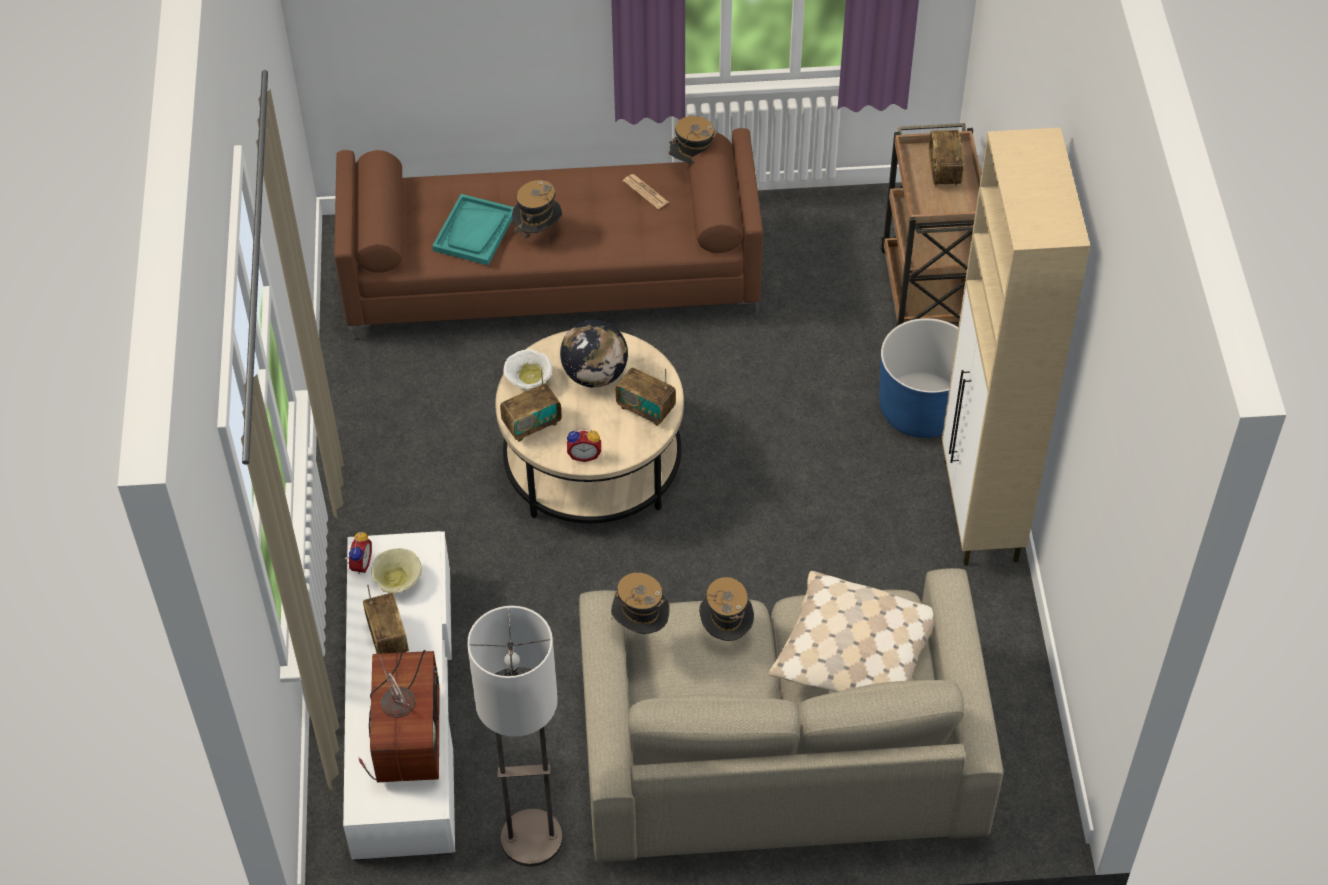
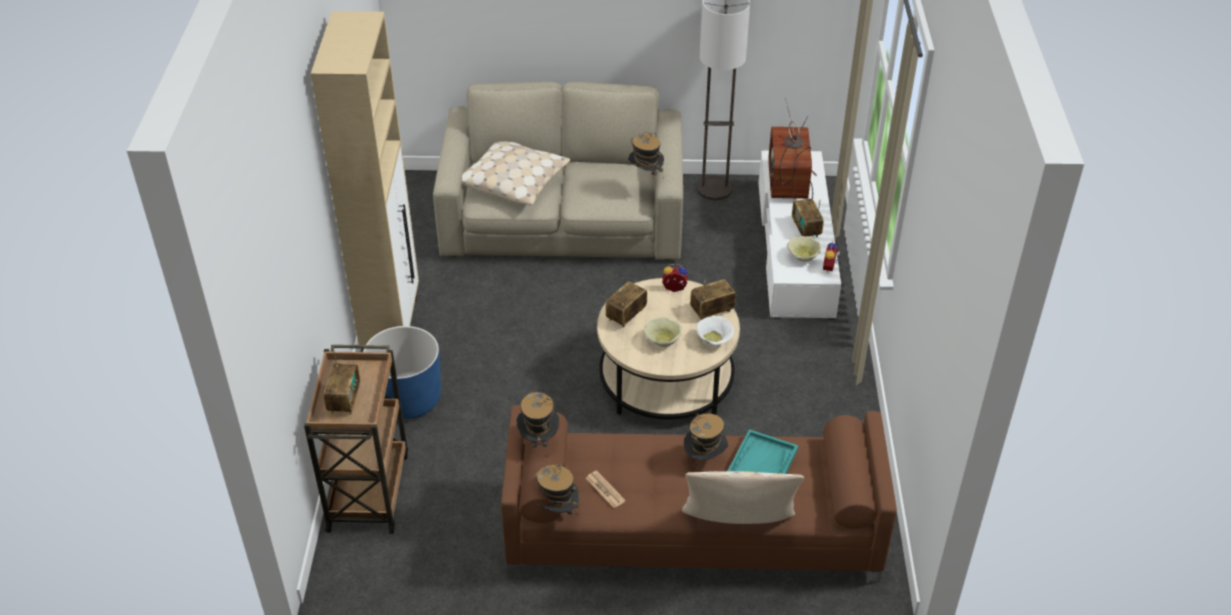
camera: 175 degrees left, 10 degrees down
globe [560,320,628,388] -> beige bowl [644,317,682,347]
radio [616,367,676,426] -> radio turned 90 degrees counterclockwise [606,281,647,327]
hat [699,577,754,641] -> hat moved to [517,392,559,456]
none -> beige pillow [682,471,804,524]

